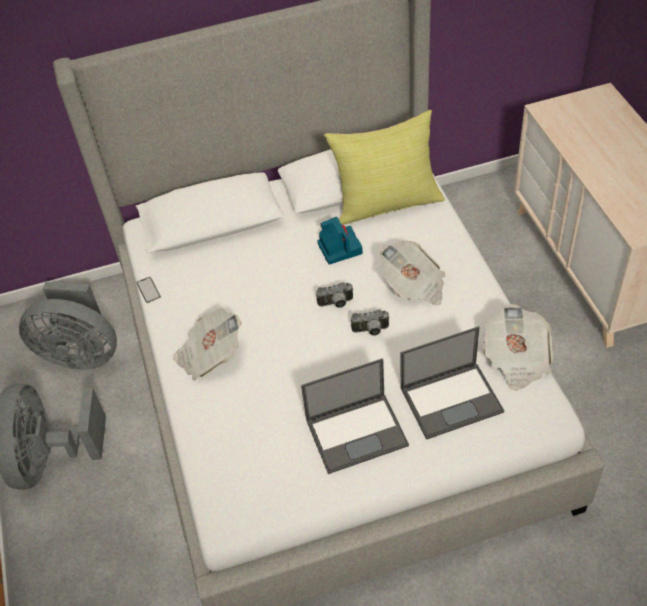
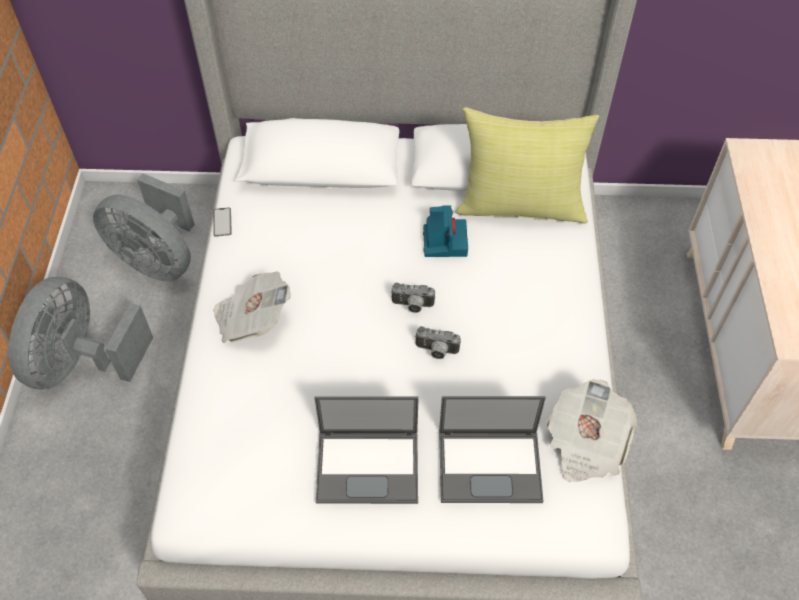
camera: 15 degrees right, 5 degrees up
newspaper [380,240,445,306] -> none

